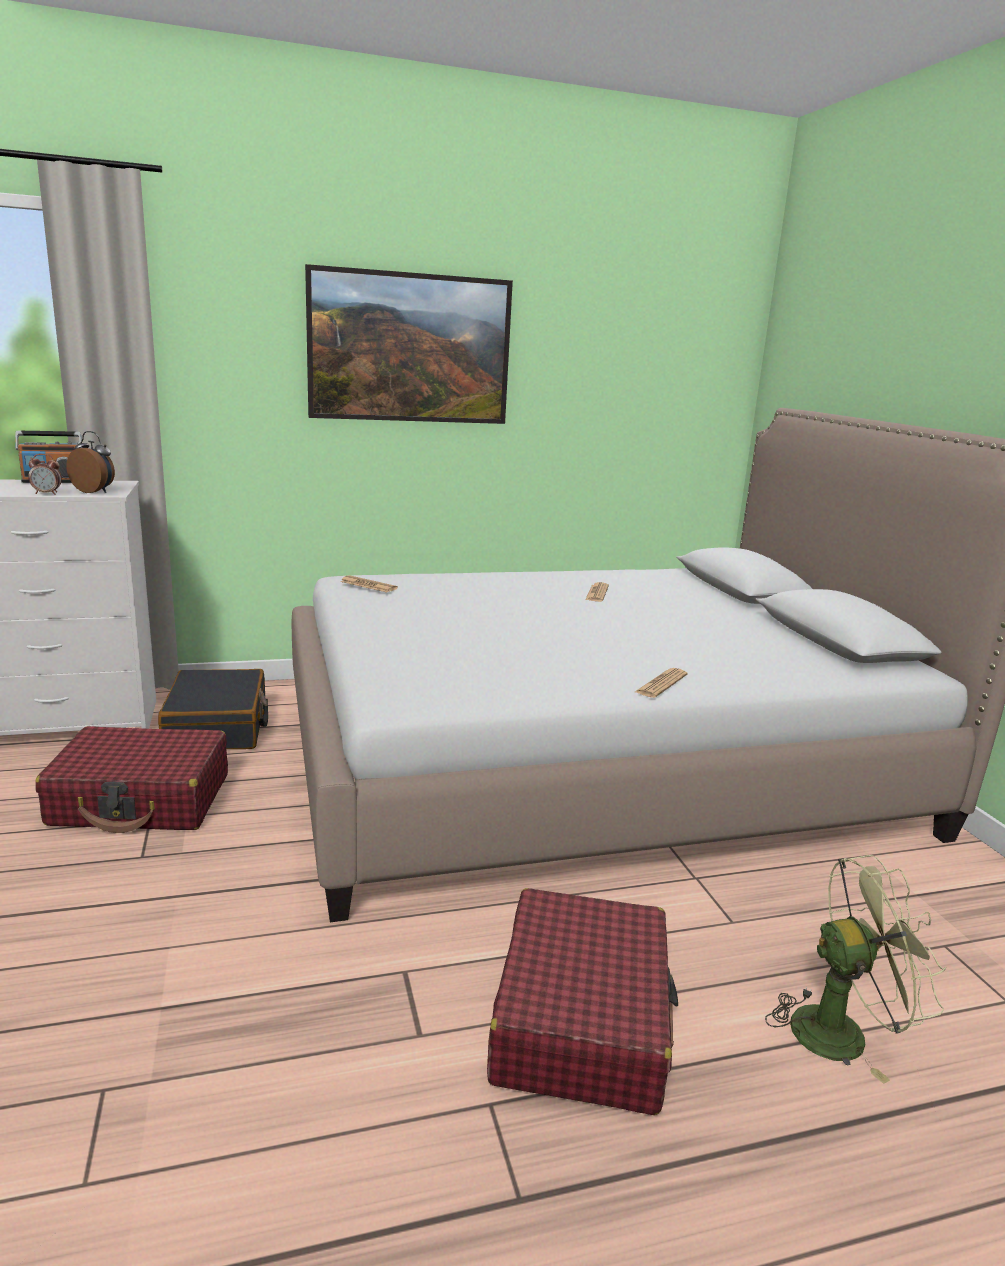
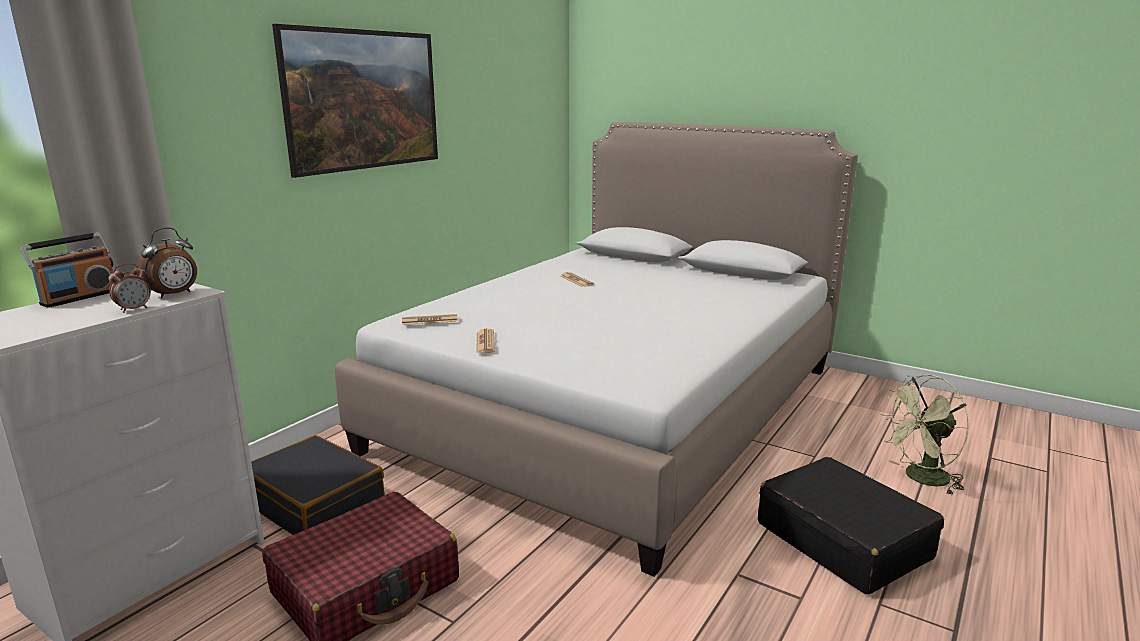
camera: 40 degrees left, 0 degrees up
alarm clock [66,431,115,493] -> alarm clock turned 150 degrees clockwise [137,227,197,298]
red suitcase [487,888,678,1115] -> black suitcase [758,457,944,595]
newspaper [635,668,688,698] -> newspaper moved to [476,328,495,353]
green fan [765,855,946,1084] -> green fan turned 150 degrees counterclockwise [880,375,969,496]

